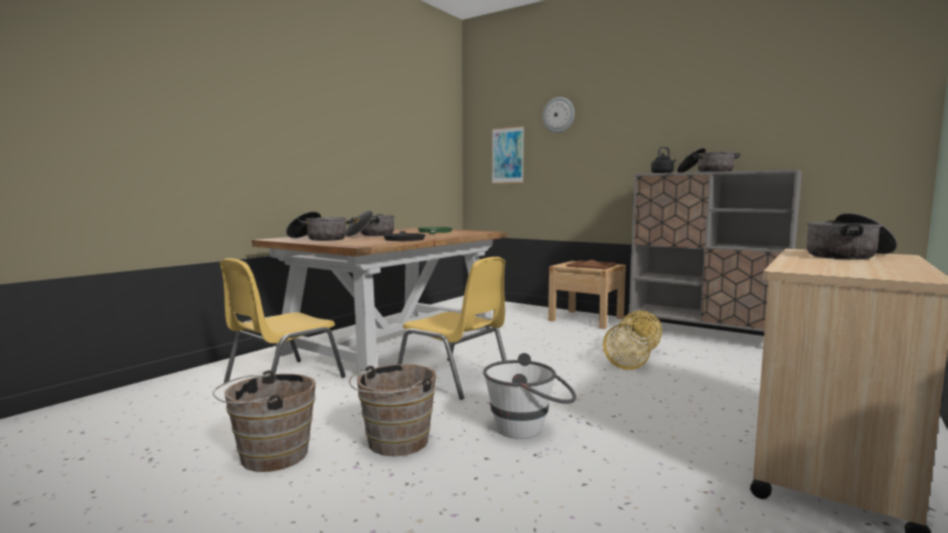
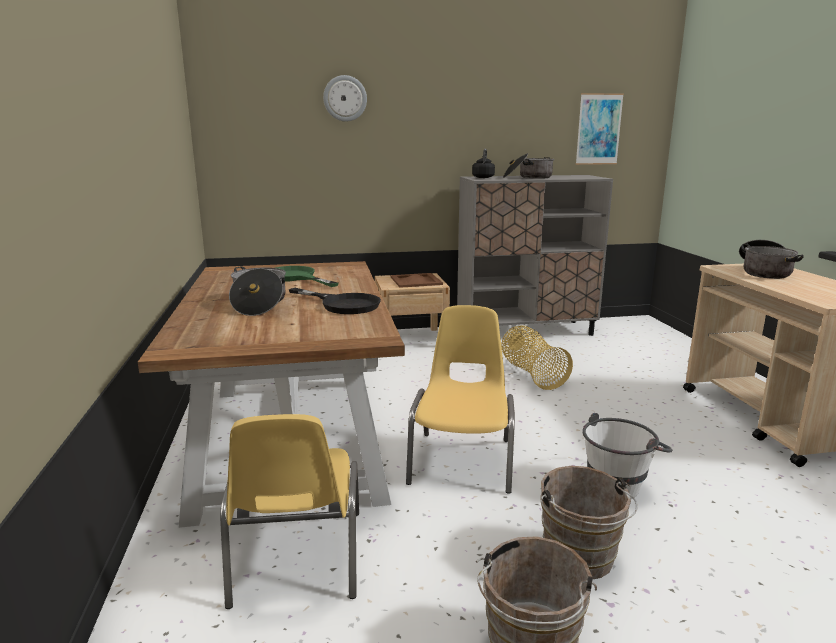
camera: 45 degrees left, 10 degrees up
cooking pot [286,212,355,241] -> none
yellow chair [397,257,507,400] -> yellow chair turned 75 degrees counterclockwise [406,305,515,494]
picture [492,126,524,184] -> picture moved to [576,93,624,165]

